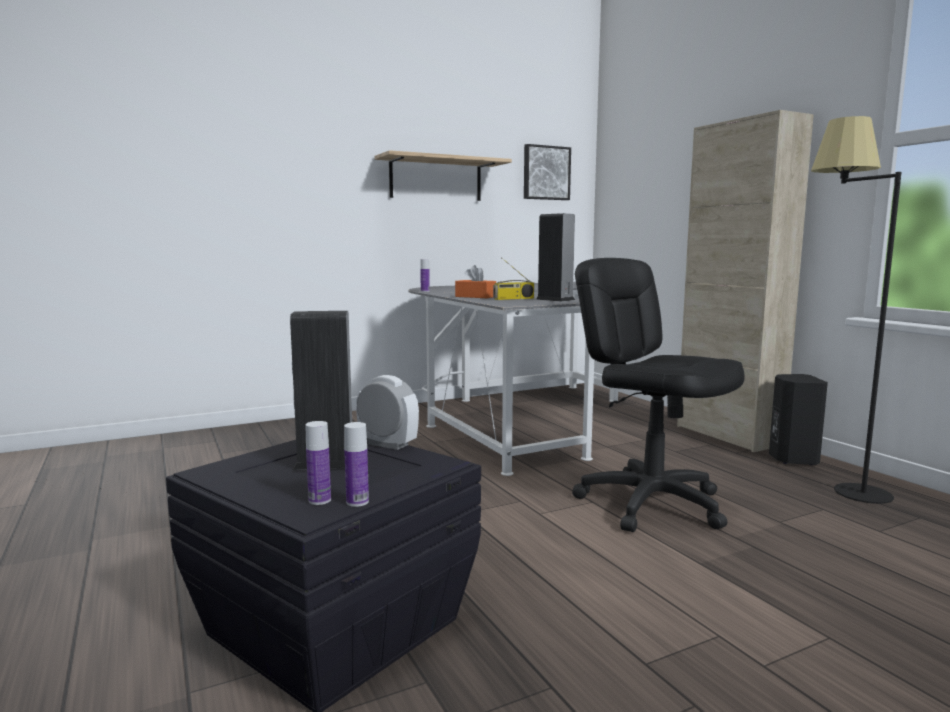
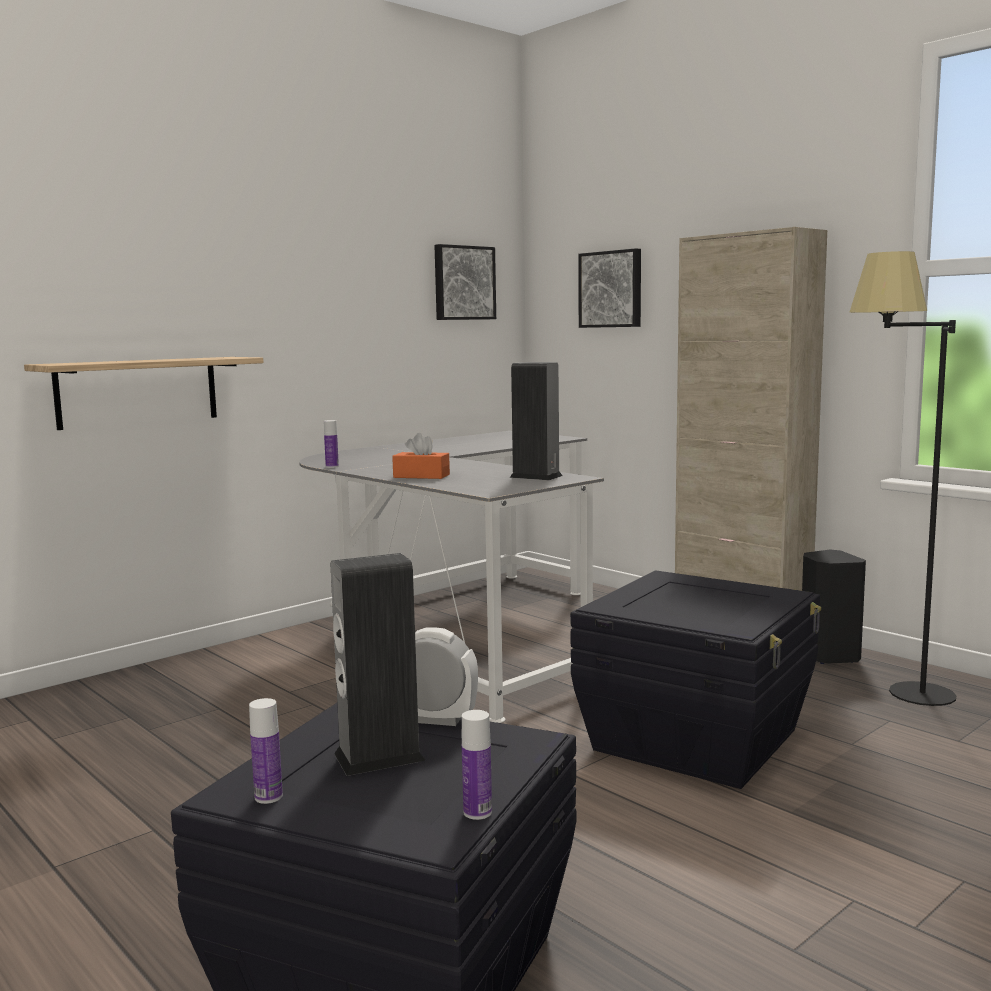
camera: 15 degrees left, 0 degrees up
bottle [306,421,331,505] -> bottle moved to [249,698,283,804]
shelf [374,150,512,201] -> shelf moved to [24,357,264,430]
radio [493,257,534,300] -> none
black office chair [572,258,745,532] -> black storage box [570,570,821,789]
none -> picture [578,248,641,328]

